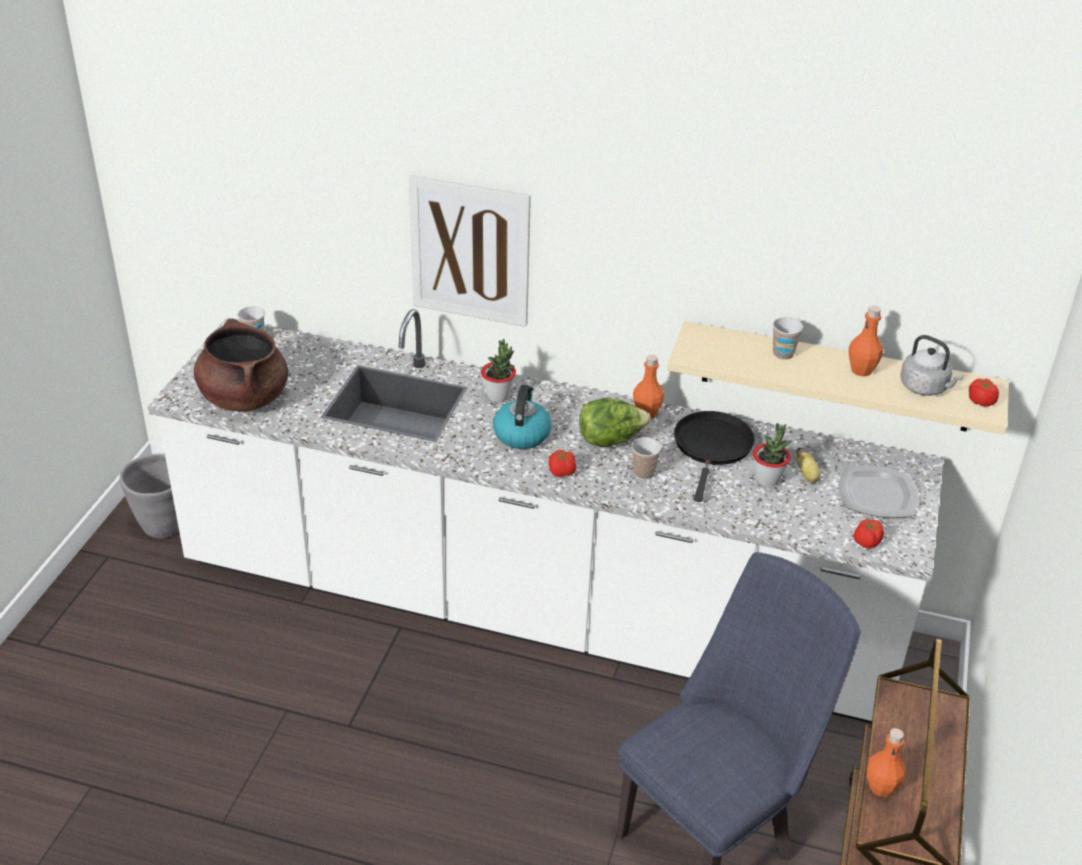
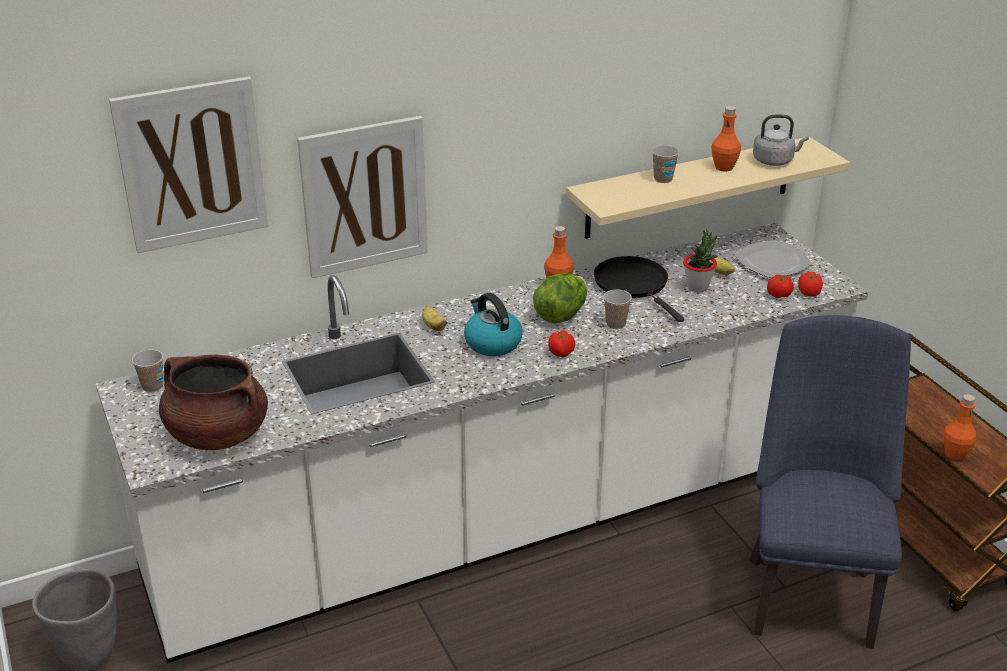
camera: 40 degrees left, 5 degrees down
potted plant [481,339,516,402] -> banana [422,304,447,331]
tomato [969,379,999,407] -> tomato moved to [767,275,794,298]
none -> picture [109,76,268,253]

